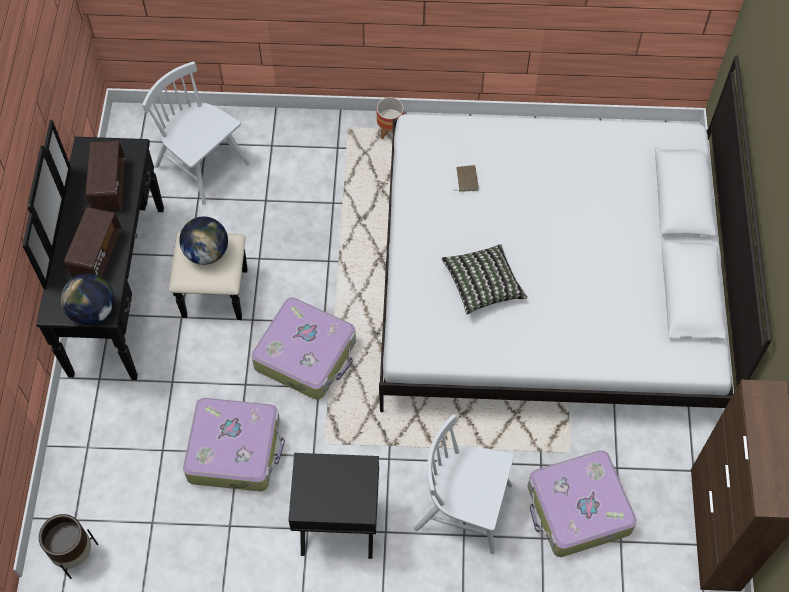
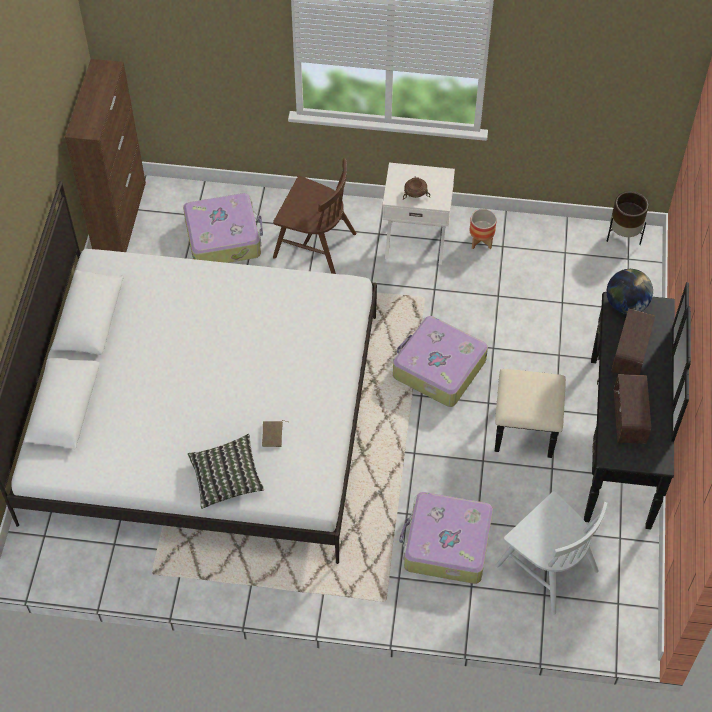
camera: 175 degrees left, 5 degrees down
globe [179,217,228,265] -> none
suitcase [183,398,285,491] -> suitcase moved to [399,492,493,584]
black nightstand [288,453,379,559] -> white nightstand [382,163,455,265]
planter [377,97,404,139] -> planter moved to [470,209,497,249]
white chair [414,414,514,554] -> brown chair [273,158,356,274]
pillow [441,244,527,314] -> pillow moved to [188,434,264,509]
none -> brown bowl [403,176,430,199]

